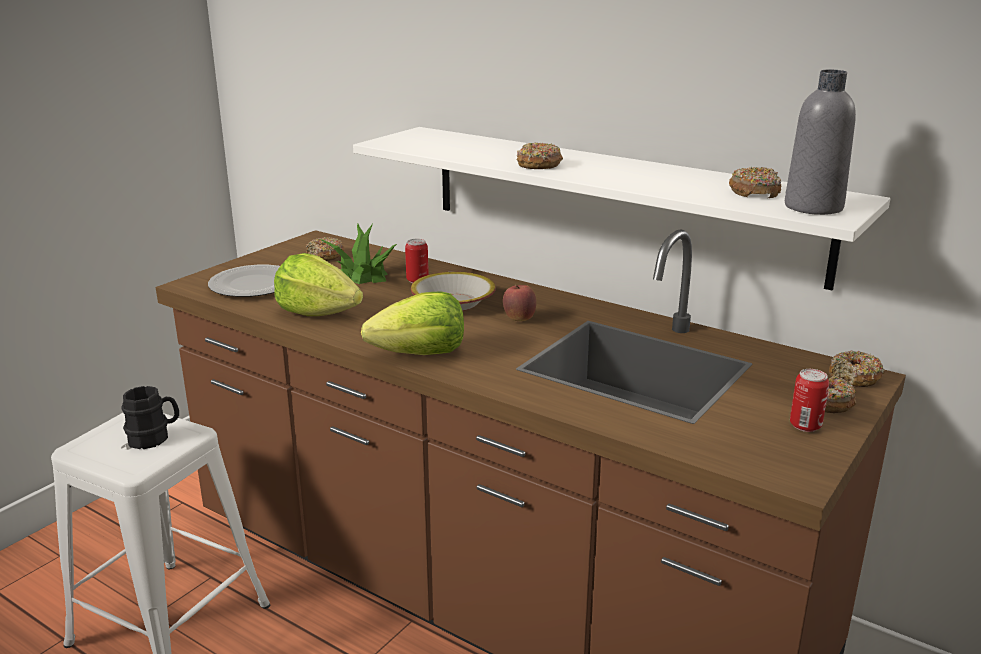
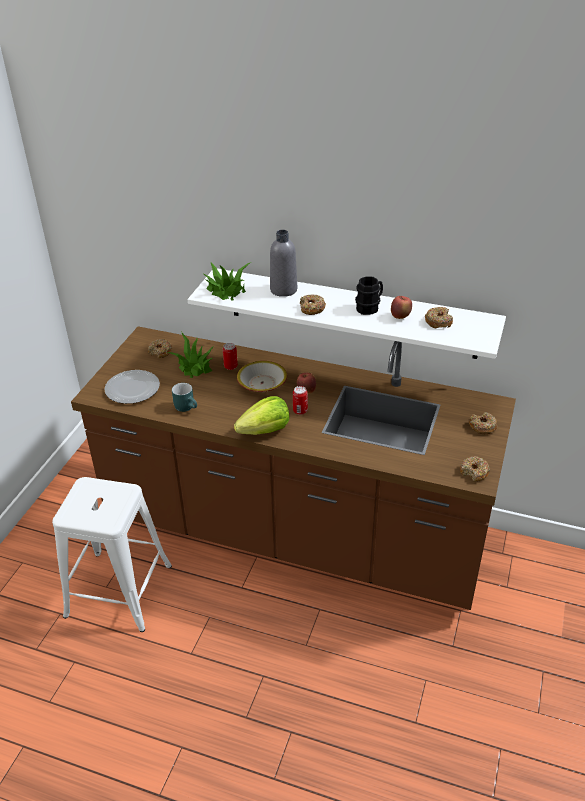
camera: 15 degrees left, 15 degrees up
black mug [121,386,179,449] -> black mug moved to [355,276,383,315]
lettuce [274,253,363,316] -> turquoise mug [172,383,197,412]
grey bottle [785,70,856,215] -> grey bottle moved to [270,230,297,297]
can [790,369,830,432] -> can moved to [293,386,308,415]
donut [829,350,885,387] -> donut moved to [460,456,490,482]
none -> potted plant [202,262,251,301]
none -> apple [391,295,412,319]

